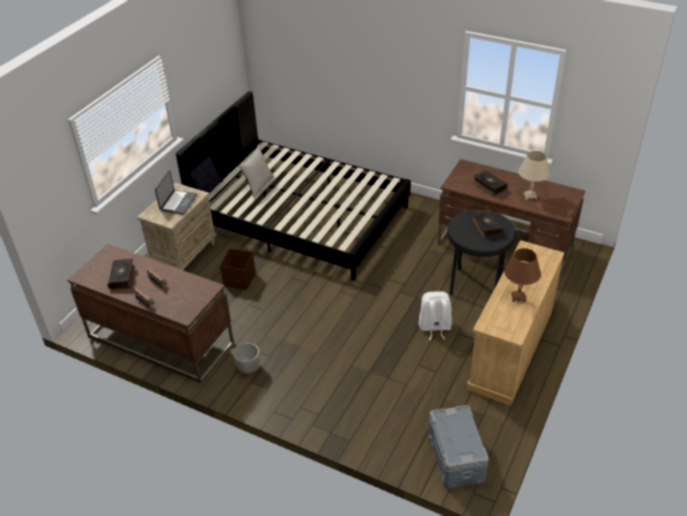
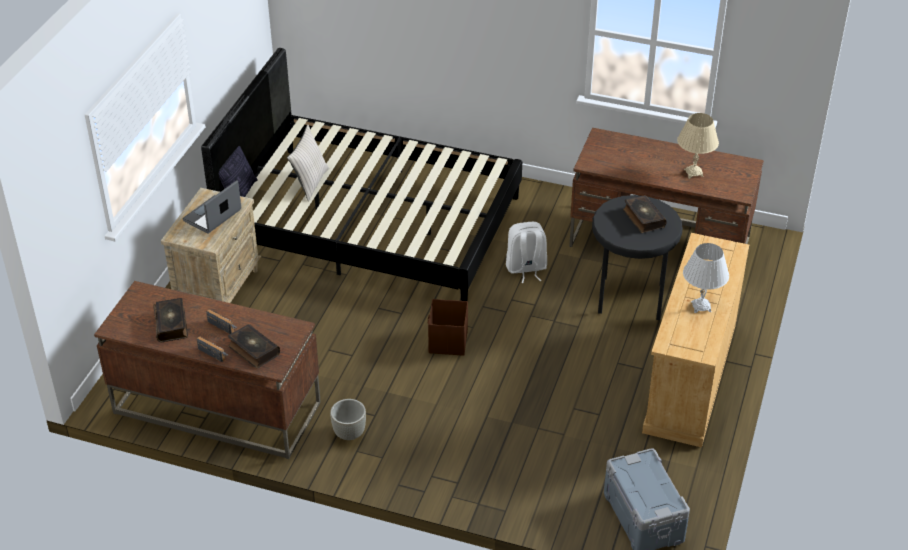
camera: 10 degrees left, 0 degrees up
laptop [155,170,197,215] -> laptop turned 150 degrees counterclockwise [183,180,241,234]
brown storage box [220,248,255,290] -> brown storage box moved to [428,299,468,356]
white backpack [419,291,452,340] -> white backpack moved to [506,222,547,283]
book [473,170,508,196] -> book moved to [228,324,280,368]
brown table lamp [504,248,541,302] -> white table lamp [683,243,729,313]

